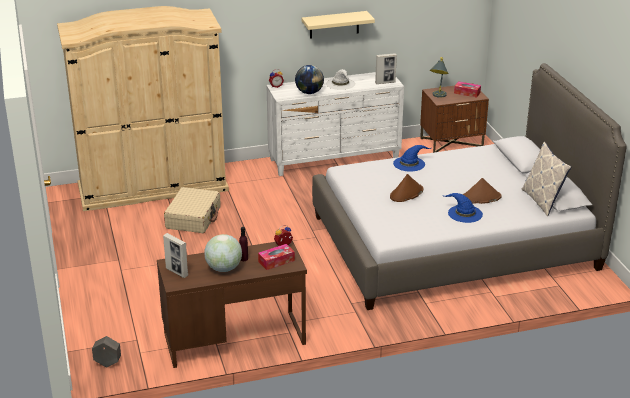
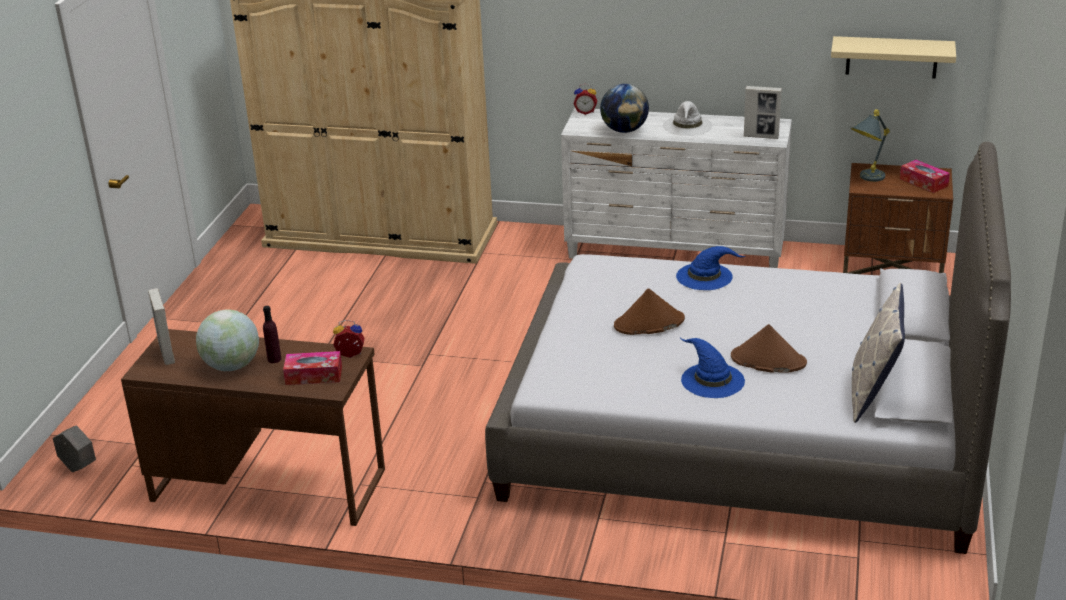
camera: 30 degrees right, 0 degrees up
beige suitcase [164,187,221,233] -> none
beige shelf [302,11,375,39] -> beige shelf moved to [831,36,956,79]

